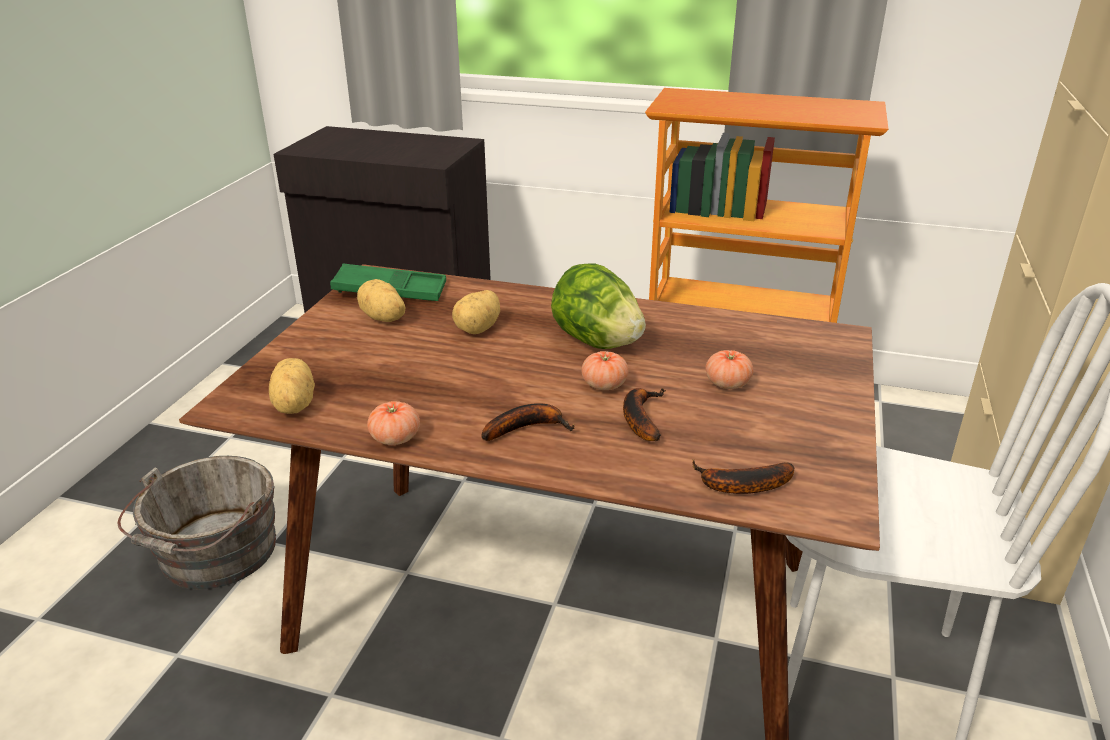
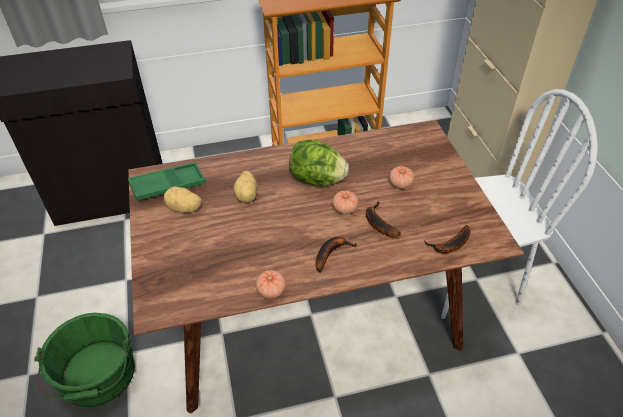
camera: 30 degrees left, 15 degrees up
grey bucket [118,456,276,590] -> green bucket [34,313,135,407]
potato [269,358,315,414] -> none

